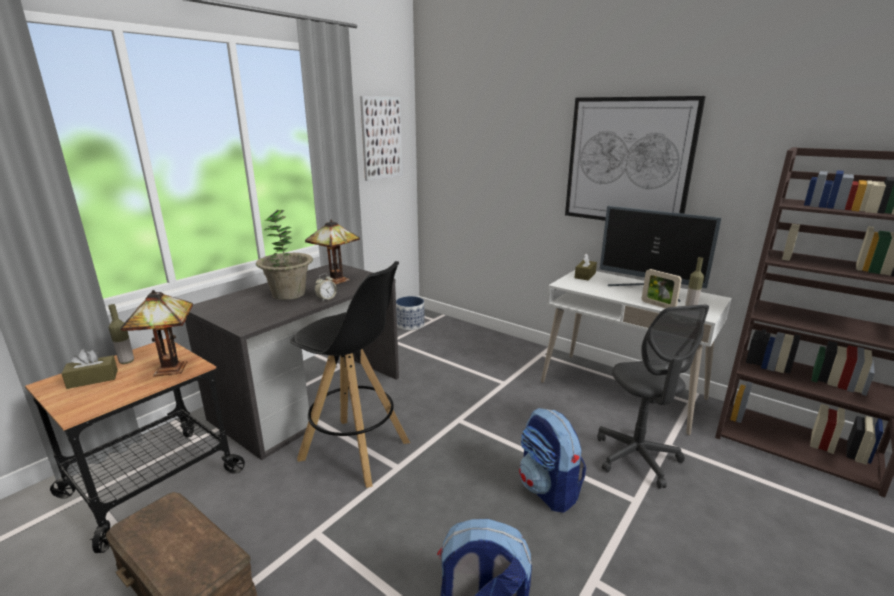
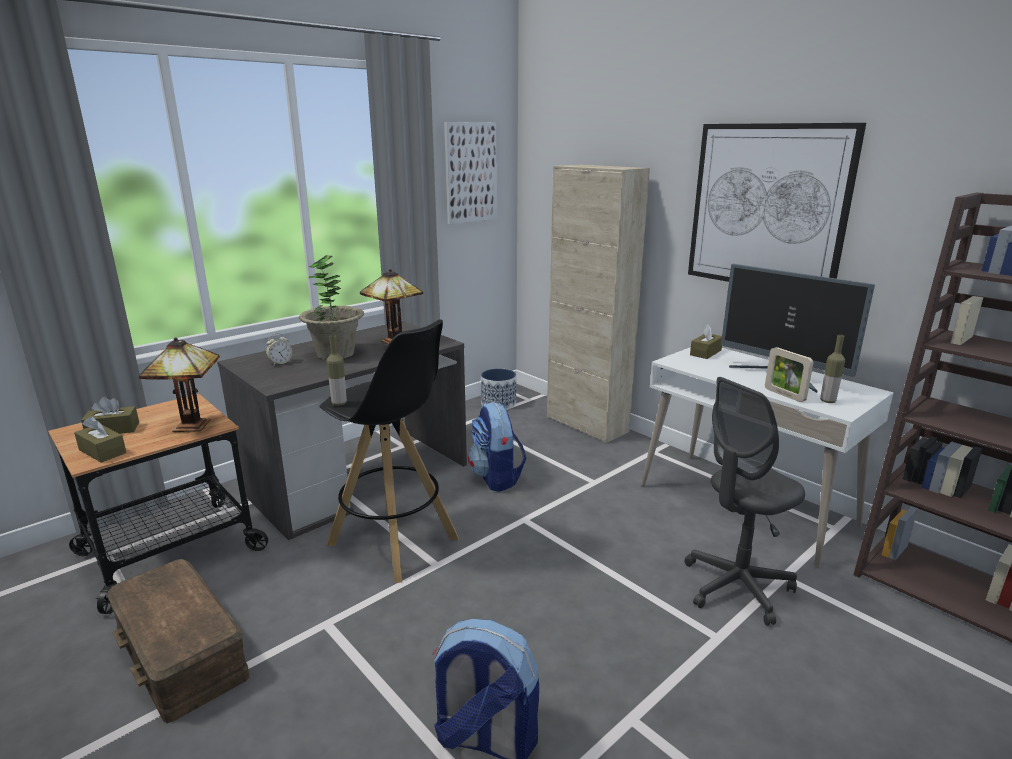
camera: 10 degrees right, 0 degrees up
bottle [108,304,134,364] -> bottle moved to [327,335,347,406]
alarm clock [315,274,337,302] -> alarm clock moved to [266,333,292,365]
backpack [519,408,586,513] -> backpack moved to [468,402,527,492]
grey office chair [597,304,709,489] -> grey office chair turned 60 degrees clockwise [685,377,805,626]
none -> brown tissue box [74,416,127,463]
none -> beige cabinet [547,165,650,443]

